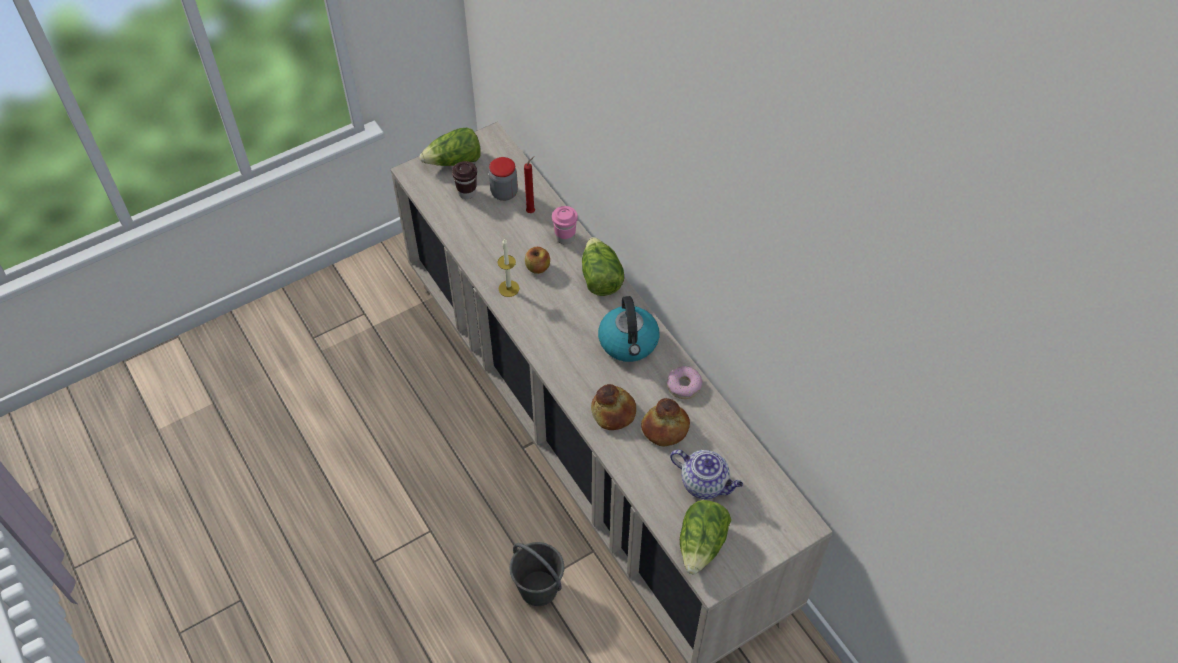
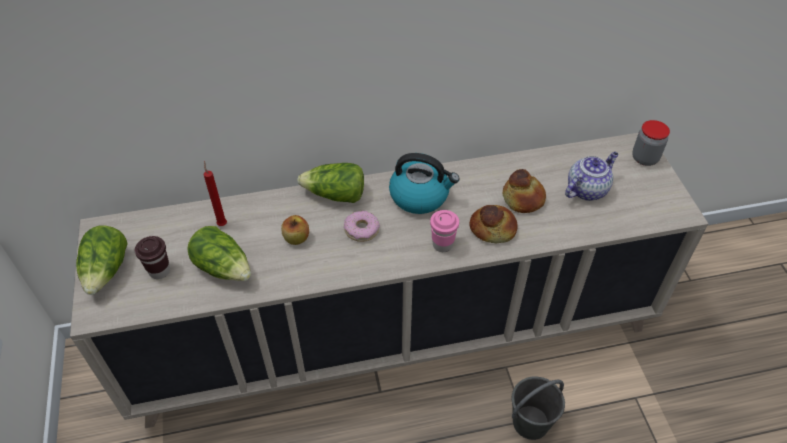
camera: 70 degrees left, 5 degrees down
jar [489,157,518,201] -> jar moved to [632,120,670,166]
candle [497,238,519,297] -> none
pink cup [552,206,578,244] -> pink cup moved to [430,210,459,252]
donut [667,366,702,399] -> donut moved to [344,211,380,242]
lettuce [680,500,731,574] -> lettuce moved to [187,226,251,281]

